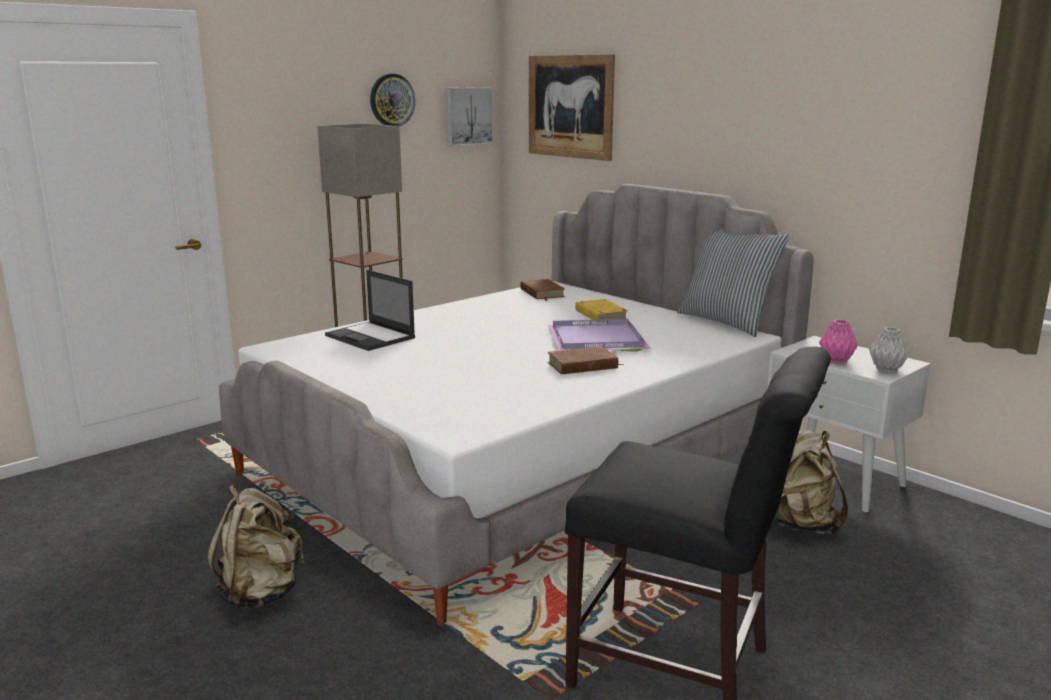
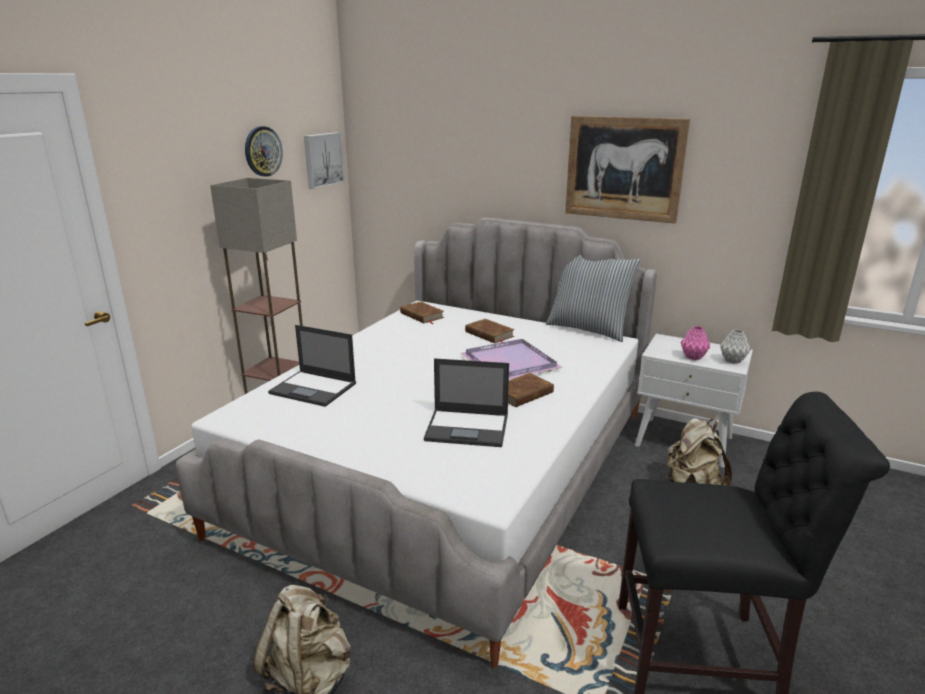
camera: 20 degrees left, 5 degrees up
picture [529,54,615,161] -> picture moved to [565,116,690,224]
yellow book [575,299,628,324] -> brown book [465,319,515,344]
none -> laptop [424,358,509,447]

